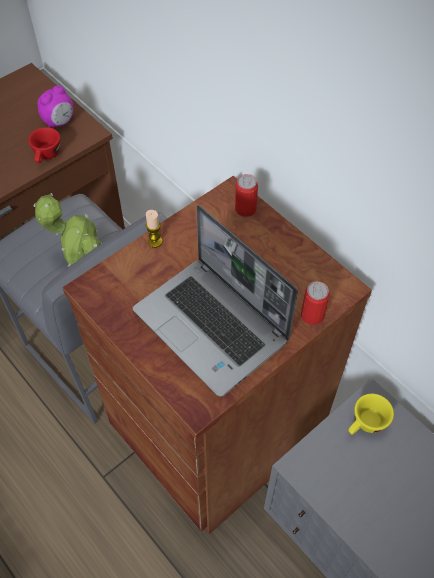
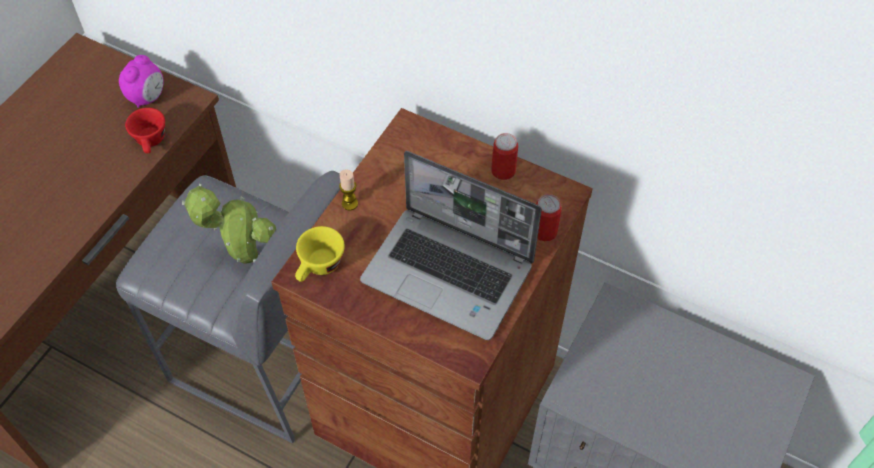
camera: 20 degrees left, 0 degrees up
can [235,174,258,217] -> can moved to [491,133,518,180]
yellow cup [348,394,394,435] -> yellow cup moved to [295,226,345,282]

